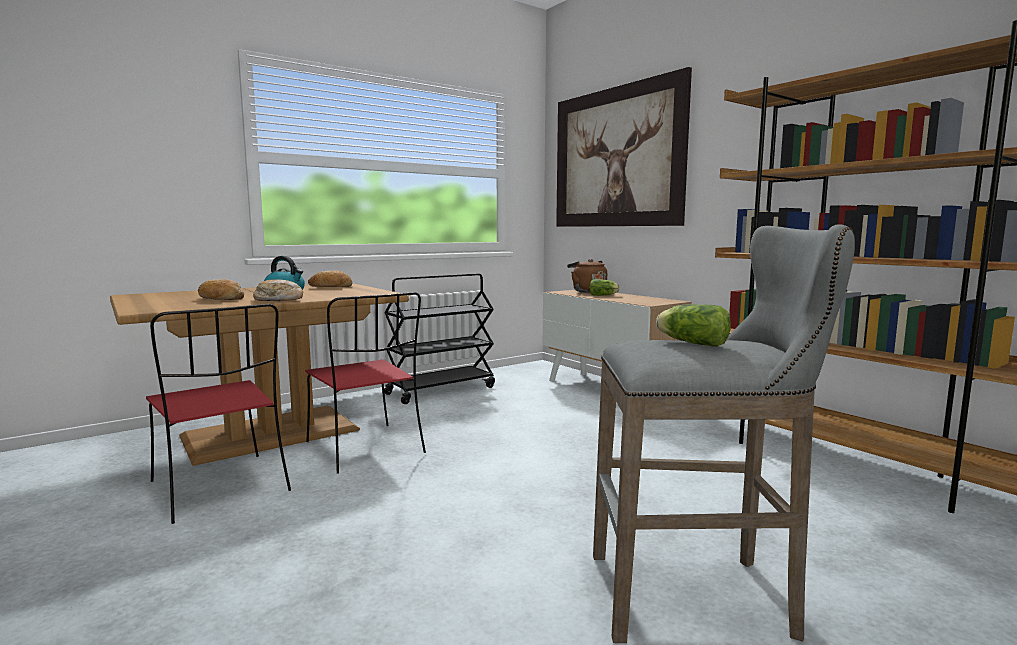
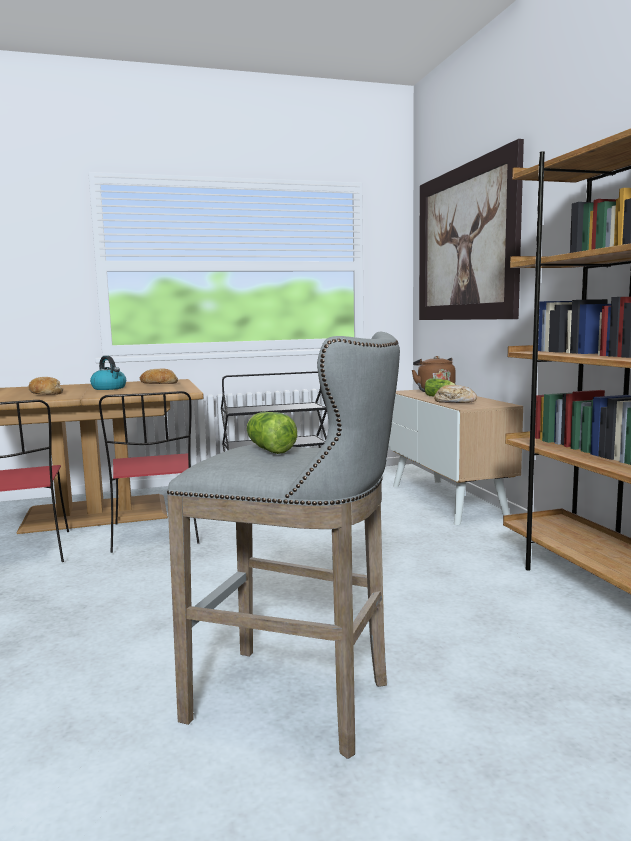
camera: 20 degrees right, 0 degrees up
bread [253,279,303,301] -> bread moved to [434,385,477,403]

